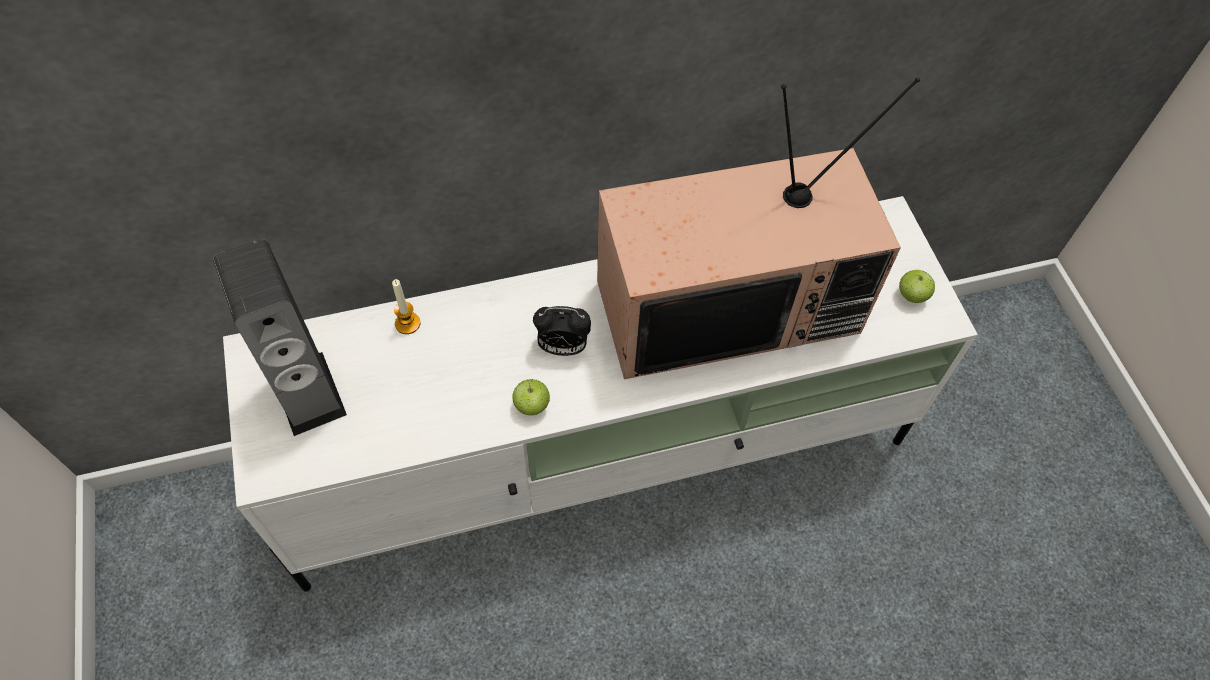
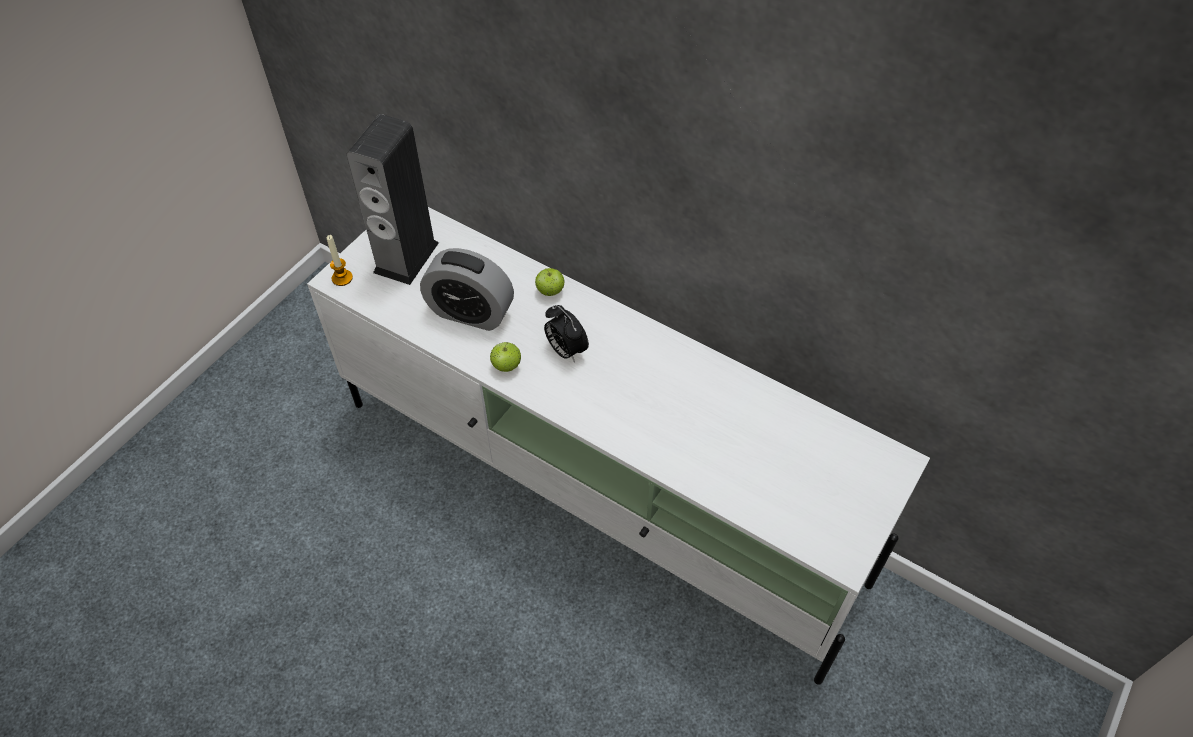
camera: 50 degrees right, 5 degrees down
candle [392,279,420,334] -> candle moved to [327,235,353,286]
television [597,77,920,379] -> none
apple [899,270,935,303] -> apple moved to [535,268,564,296]
none -> alarm clock [420,248,514,331]

